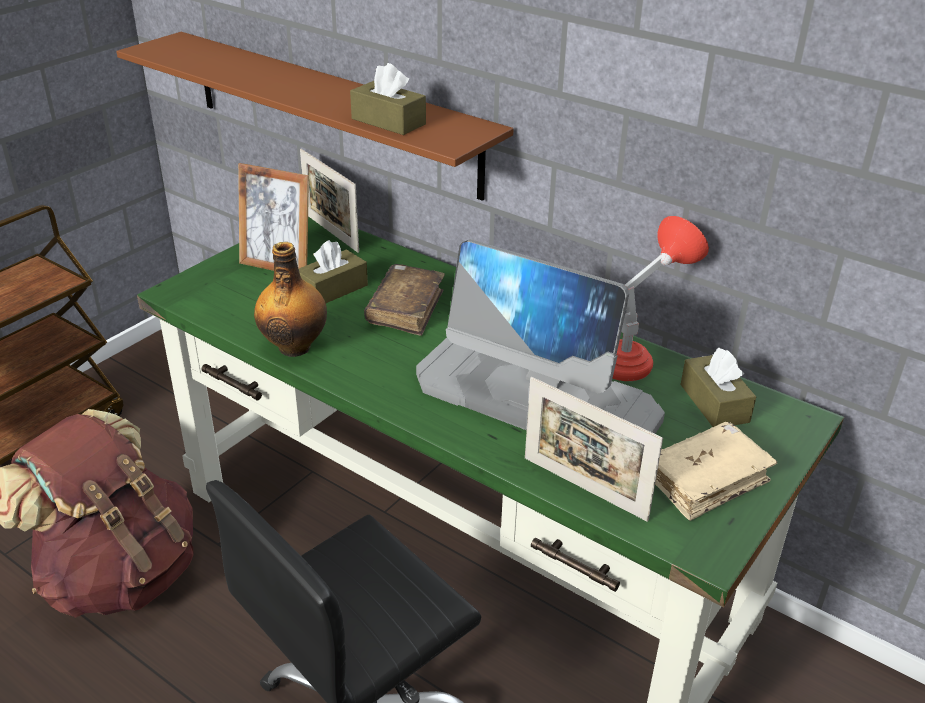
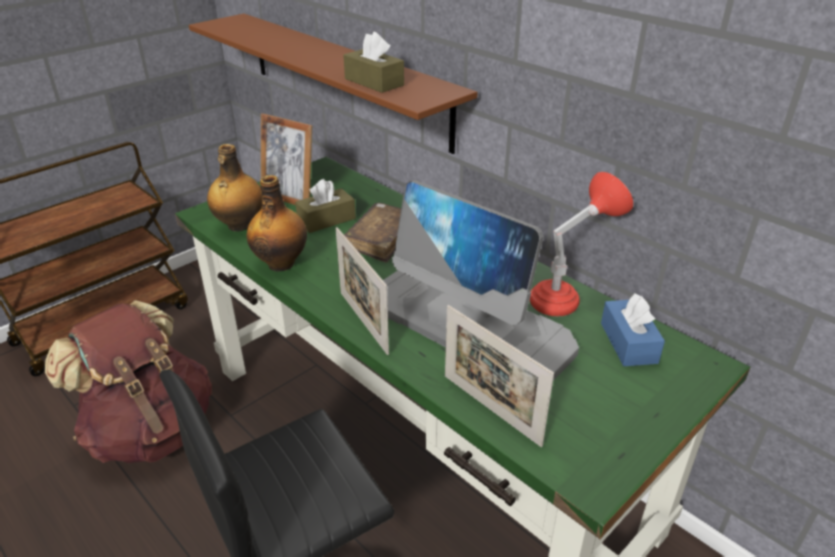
camera: 10 degrees right, 0 degrees up
picture frame [300,149,359,253] -> picture frame moved to [336,227,389,355]
beige book [655,422,777,521] -> none
brown tissue box [681,348,756,427] -> blue tissue box [601,293,665,366]
none -> bottle [207,144,262,231]

